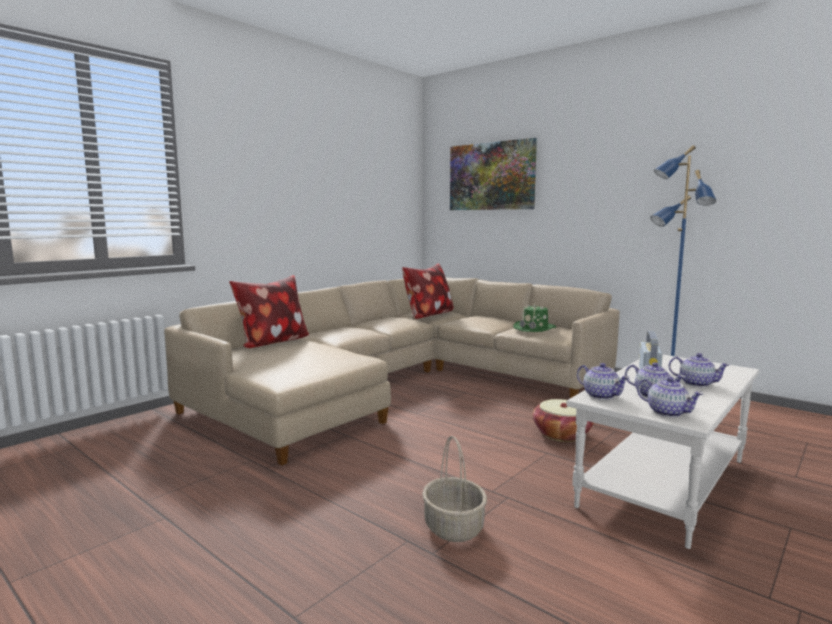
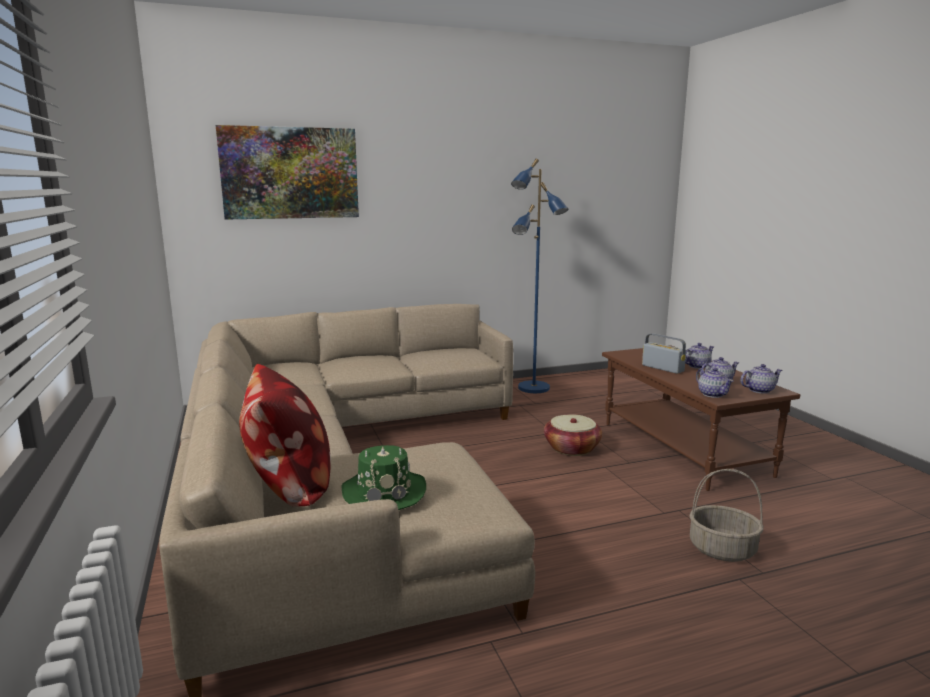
camera: 60 degrees left, 5 degrees up
pillow [402,263,454,319] -> none
green hat [513,303,556,332] -> green hat moved to [342,445,426,510]
white coffee table [566,355,759,549] -> brown coffee table [602,345,800,491]
teapot [577,363,629,400] -> teapot turned 75 degrees clockwise [696,368,733,398]

